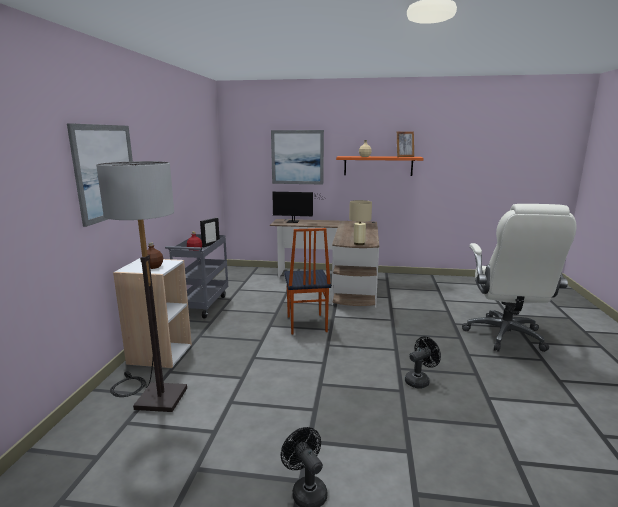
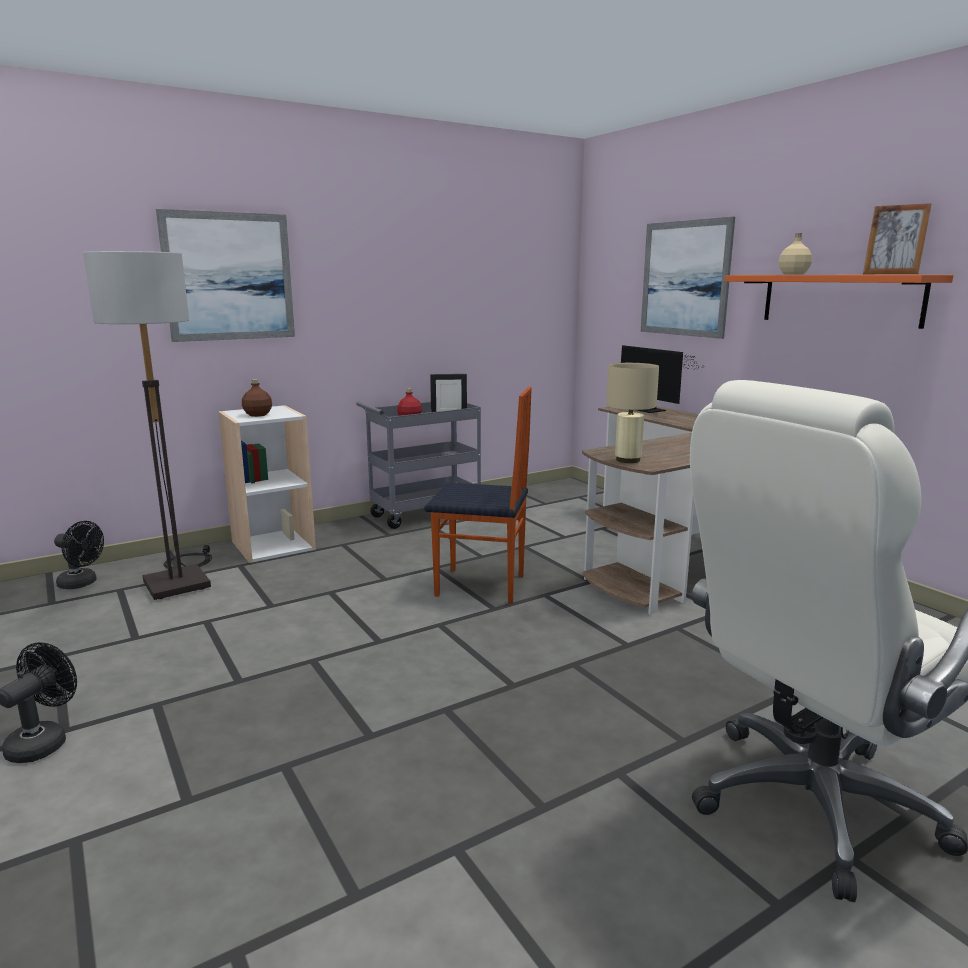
camera: 50 degrees right, 0 degrees up
chair [284,228,331,334] -> chair turned 120 degrees counterclockwise [425,387,532,604]
black fan [405,336,441,388] -> black fan moved to [54,521,104,589]

